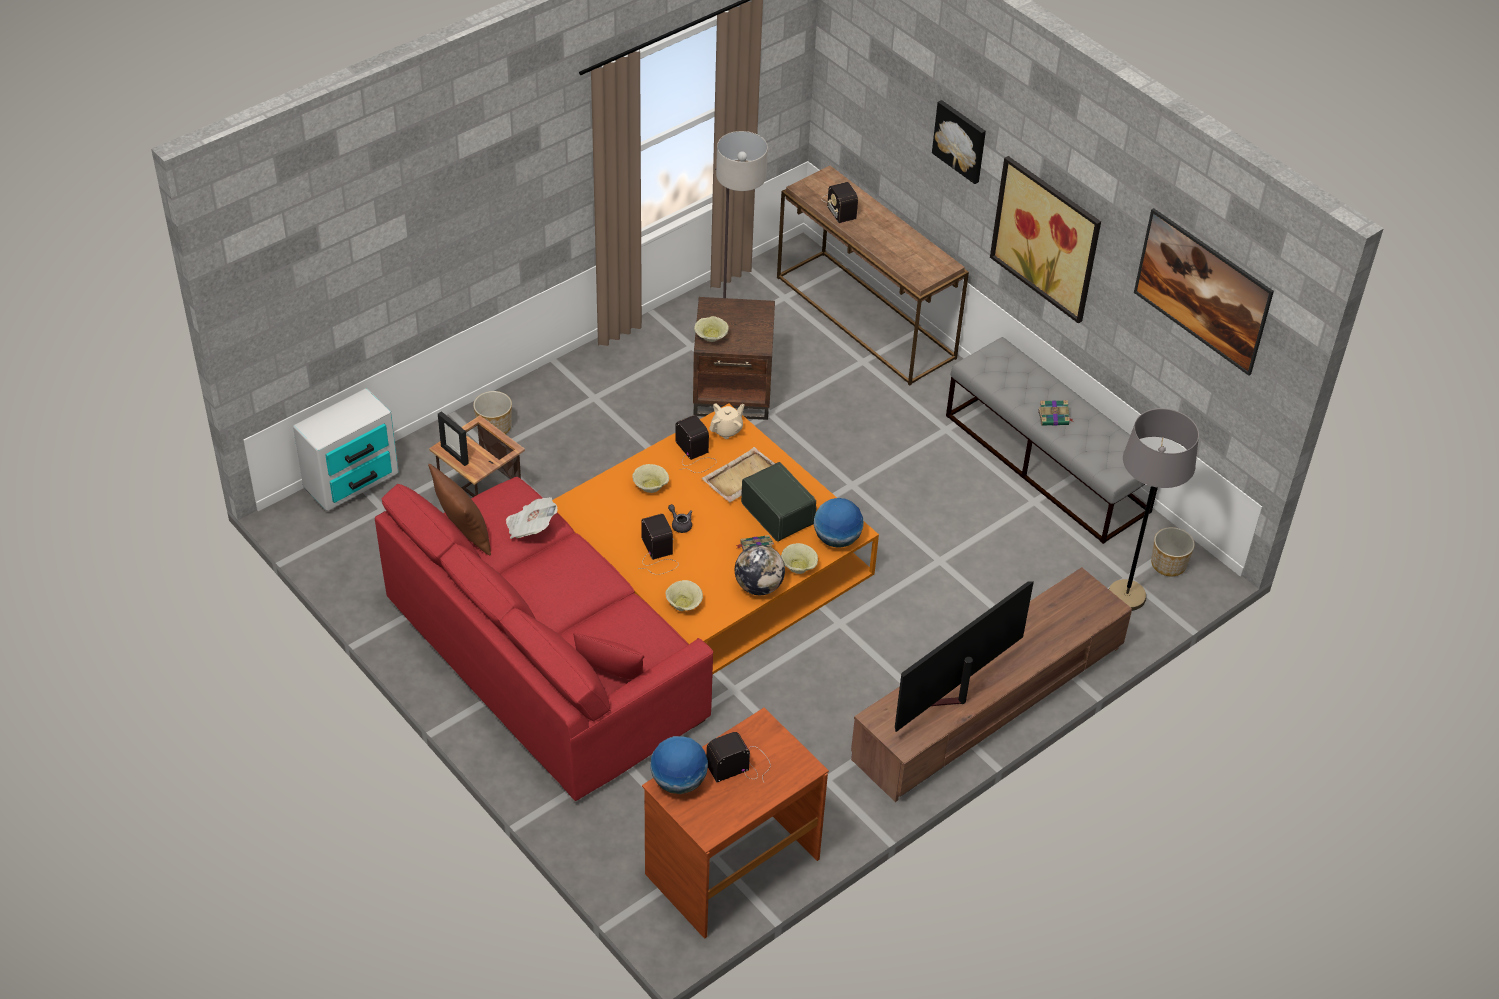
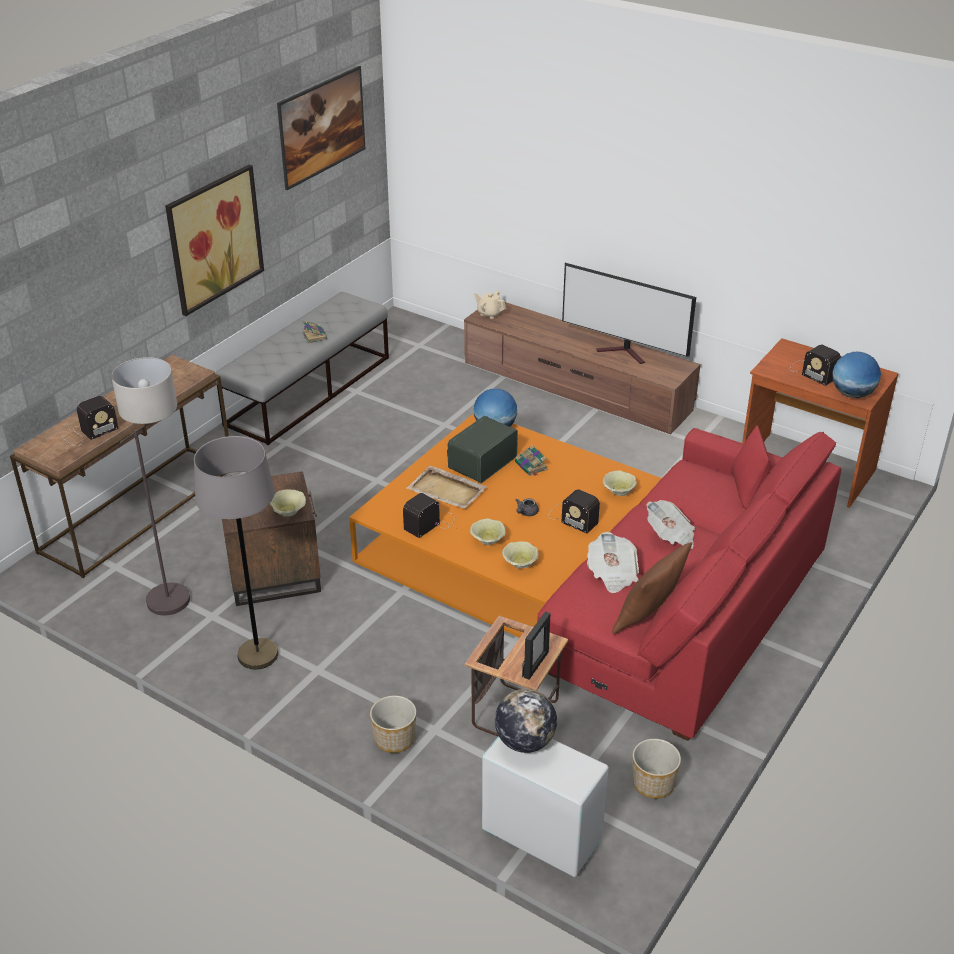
camera: 105 degrees left, 10 degrees down
radio [638,514,679,575] -> radio turned 105 degrees counterclockwise [548,489,600,534]
beige teapot [709,403,745,439] -> beige teapot moved to [474,291,506,319]
globe [735,545,785,595] -> globe moved to [495,689,557,753]
beige bowl [781,543,818,574] -> beige bowl moved to [502,541,538,568]
picture [932,100,986,184] -> none
grey floor lamp [1109,408,1199,611] -> grey floor lamp moved to [194,436,278,669]
planter [1151,527,1195,577] -> planter moved to [632,739,681,799]
none -> newspaper [646,500,695,549]

